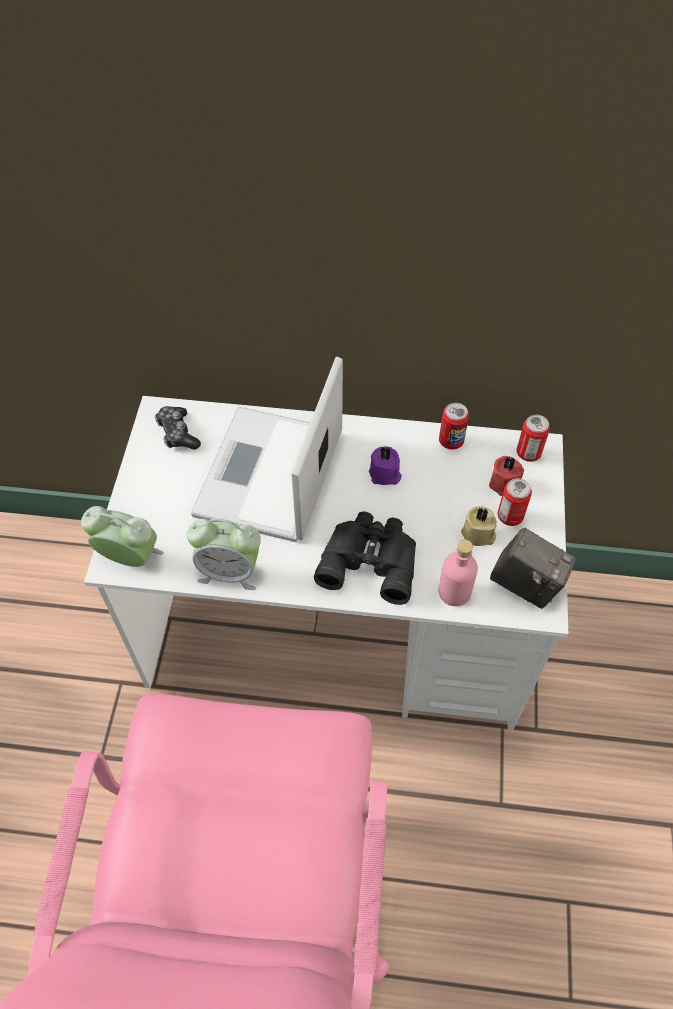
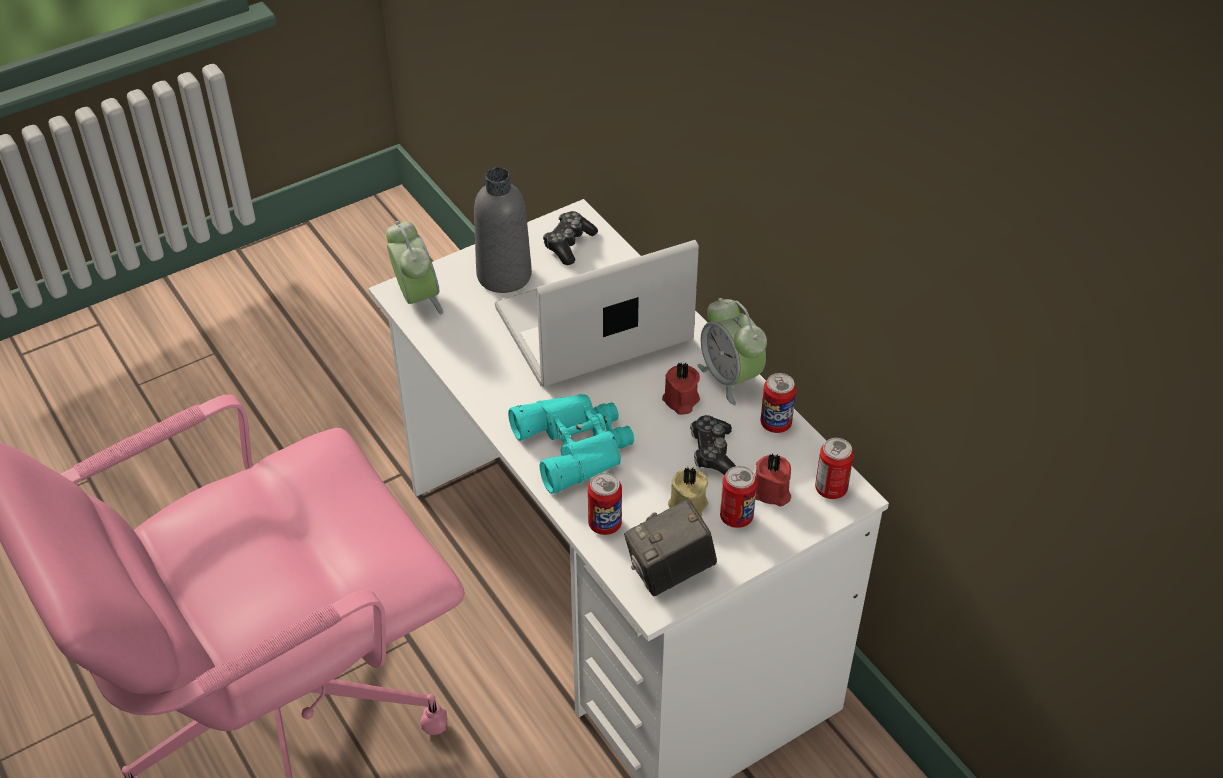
camera: 50 degrees right, 10 degrees down
alarm clock [187,519,261,590] -> alarm clock moved to [698,298,767,405]
black binoculars [314,511,416,605] -> turquoise binoculars [508,394,634,494]
purple candle [369,446,402,485] -> red candle [662,362,700,415]
pink bottle [438,540,478,606] -> can [588,473,622,535]
camera [490,528,576,609] -> camera turned 75 degrees clockwise [624,499,717,596]
none -> grey bottle [474,167,532,293]
none -> game controller [690,415,736,475]

